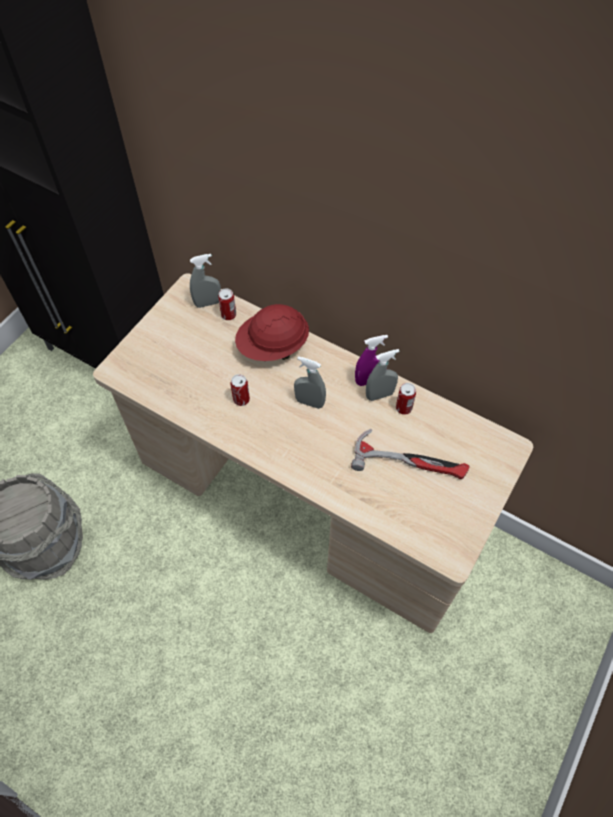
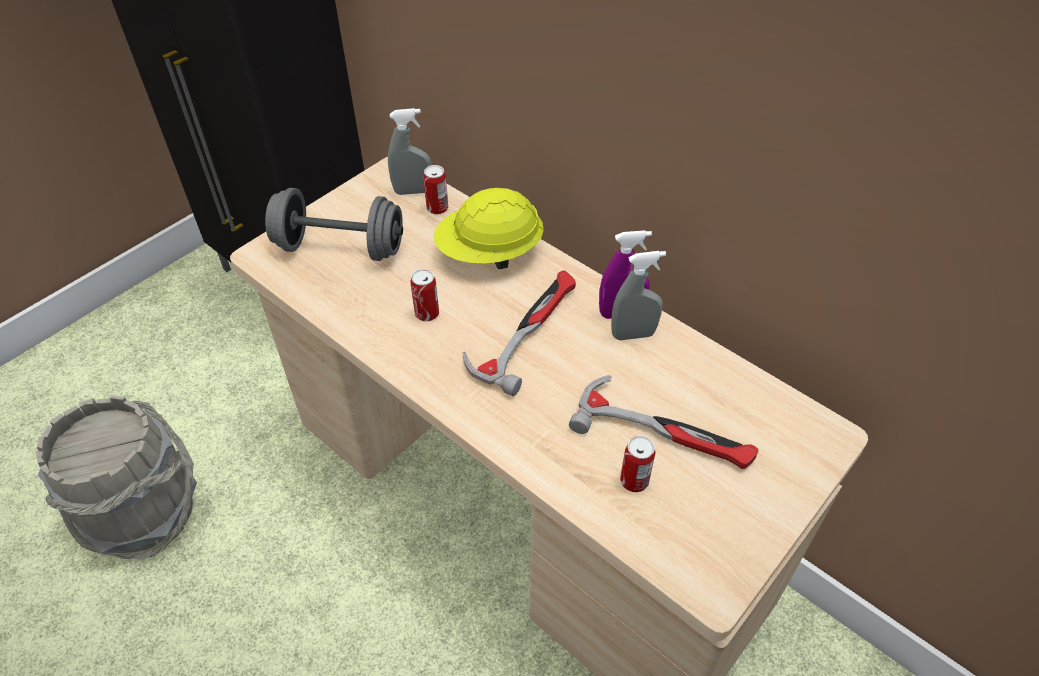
camera: 10 degrees right, 10 degrees down
red hard hat [235,304,309,361] -> yellow hard hat [434,188,544,269]
grey spray bottle [294,356,326,409] -> hammer [462,270,576,396]
can [396,383,416,415] -> can moved to [620,436,656,492]
none -> grey dumbbell [265,188,403,261]

